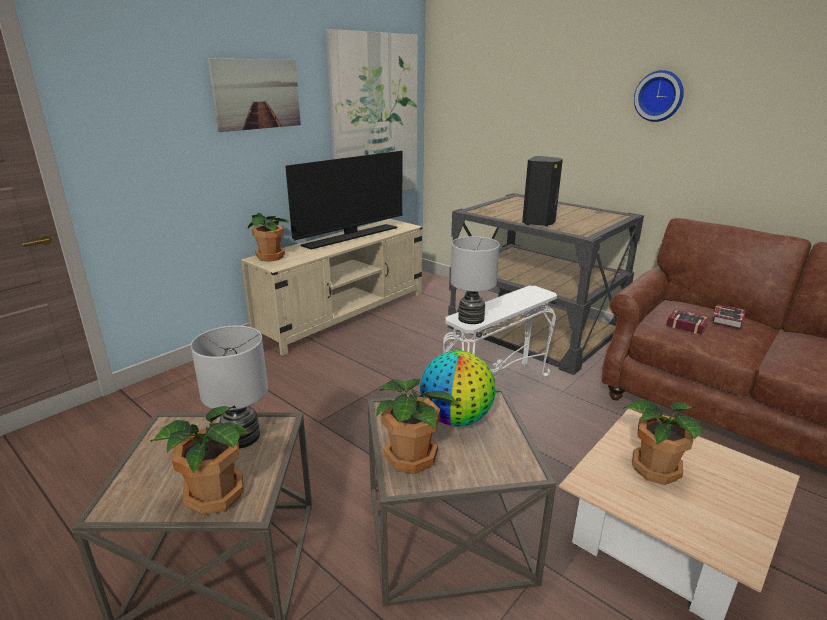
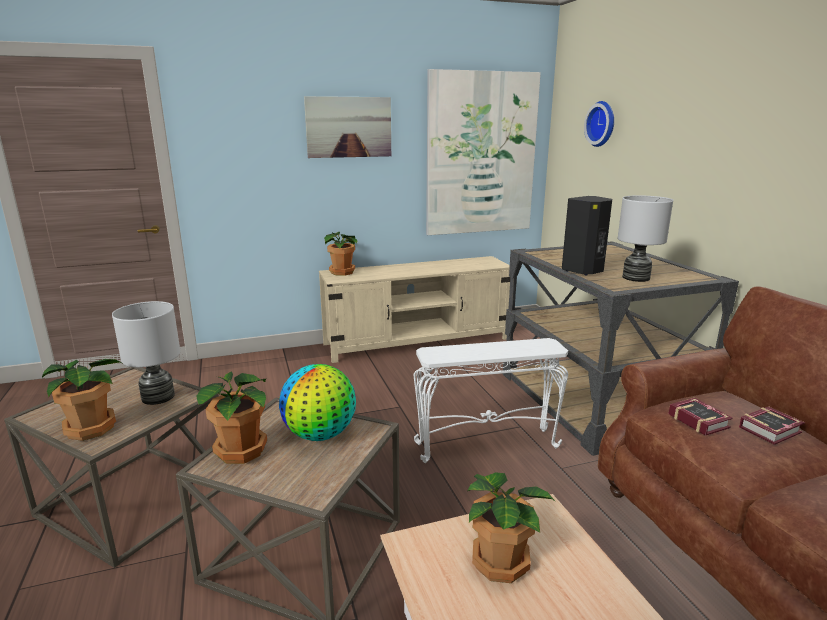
camera: 30 degrees right, 5 degrees down
television [285,151,403,249] -> none
grey table lamp [450,236,500,324] -> grey table lamp moved to [618,195,673,282]
wall clock [634,70,684,122] -> wall clock moved to [584,101,614,147]

